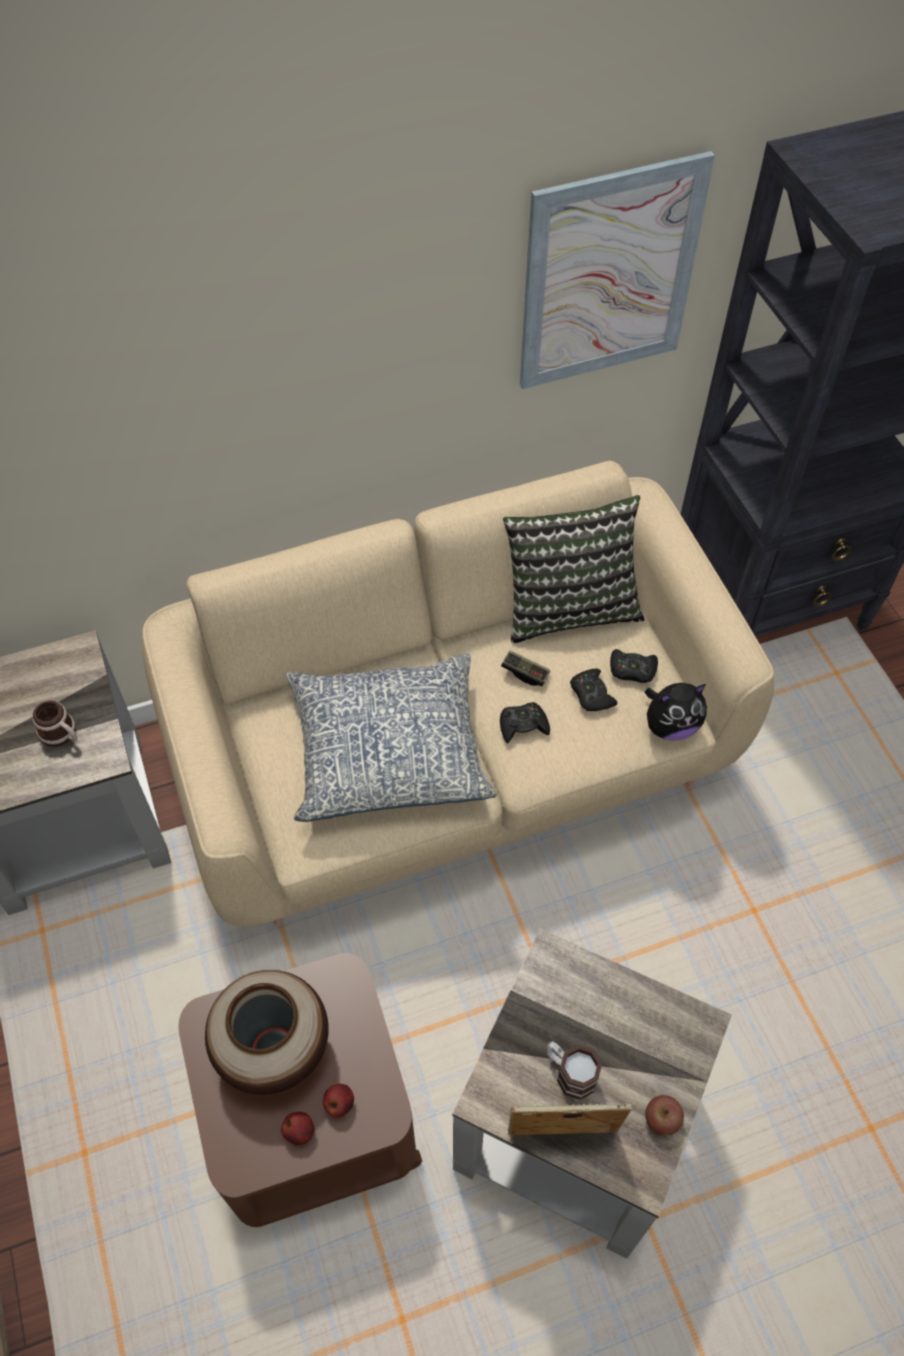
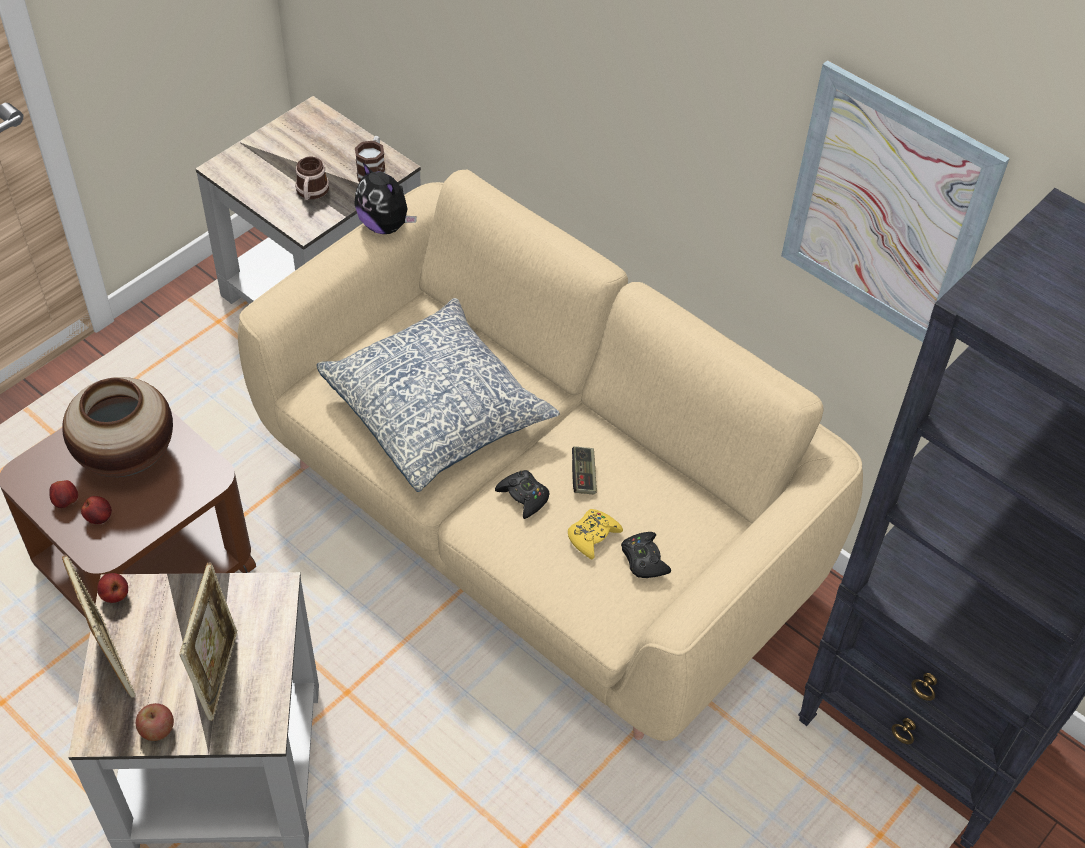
camera: 60 degrees right, 5 degrees down
pillow [503,495,644,644] -> none
mug [547,1042,602,1100] -> mug moved to [355,136,385,182]
black game controller [570,668,618,711] -> yellow game controller [568,509,623,559]
plush toy [644,683,707,741] -> plush toy moved to [354,163,417,234]
none -> apple [97,573,128,603]
none -> picture frame [179,563,237,721]

